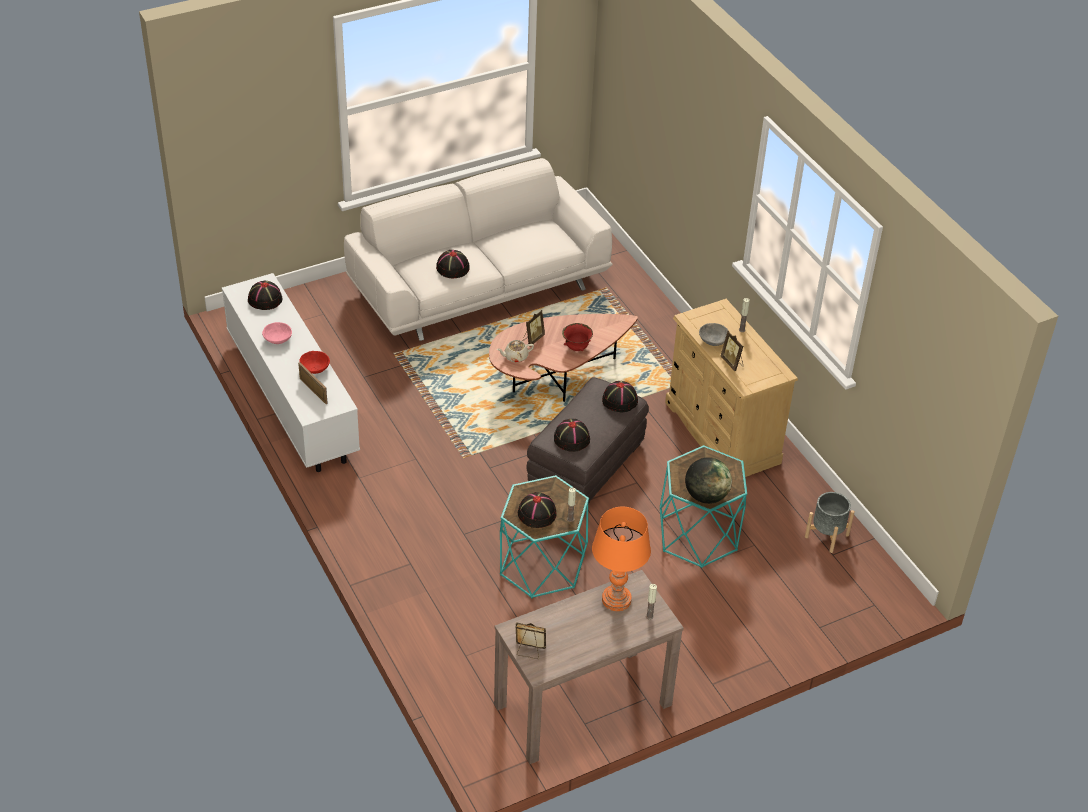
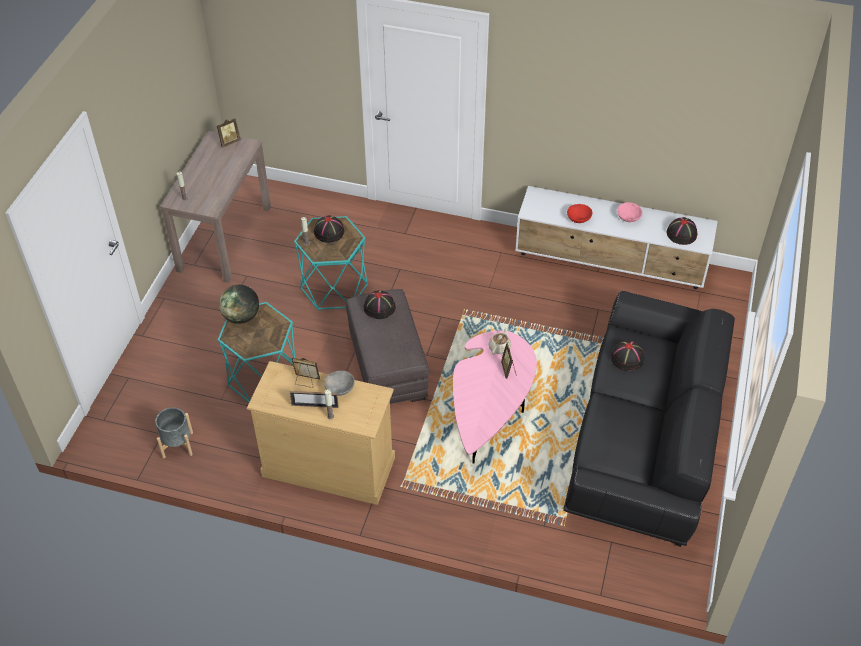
camera: 135 degrees right, 5 degrees up
picture frame [298,362,328,404] -> picture frame moved to [290,391,339,408]
white sofa [344,158,613,341] -> black sofa [563,291,735,547]
brown coffee table [489,314,638,402] -> pink coffee table [453,330,537,464]
red bowl [562,323,593,351] -> none
orange table lamp [592,507,651,611] -> none
black hat [602,381,638,412] -> none

